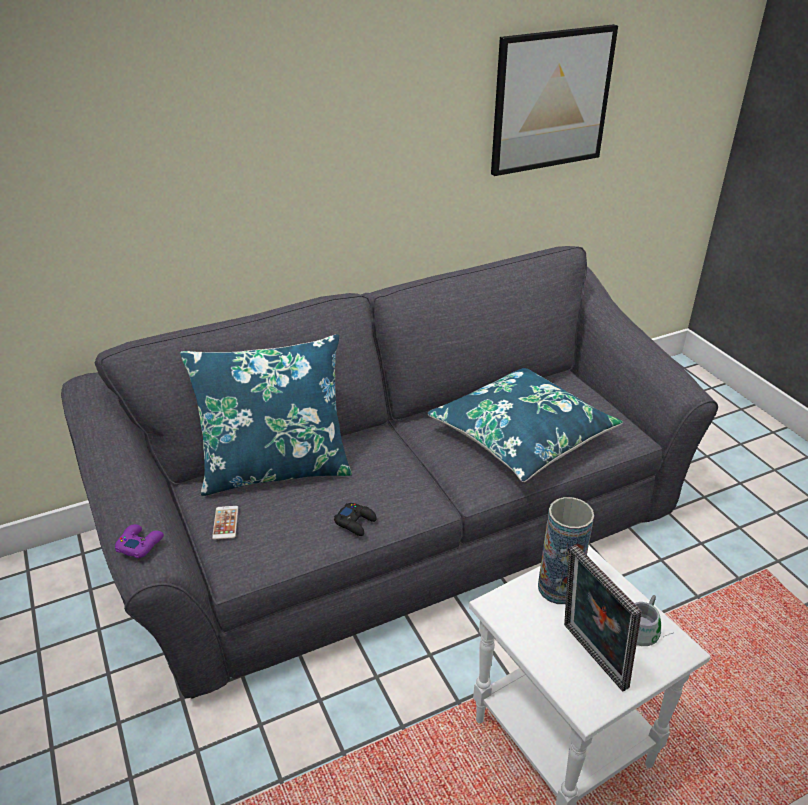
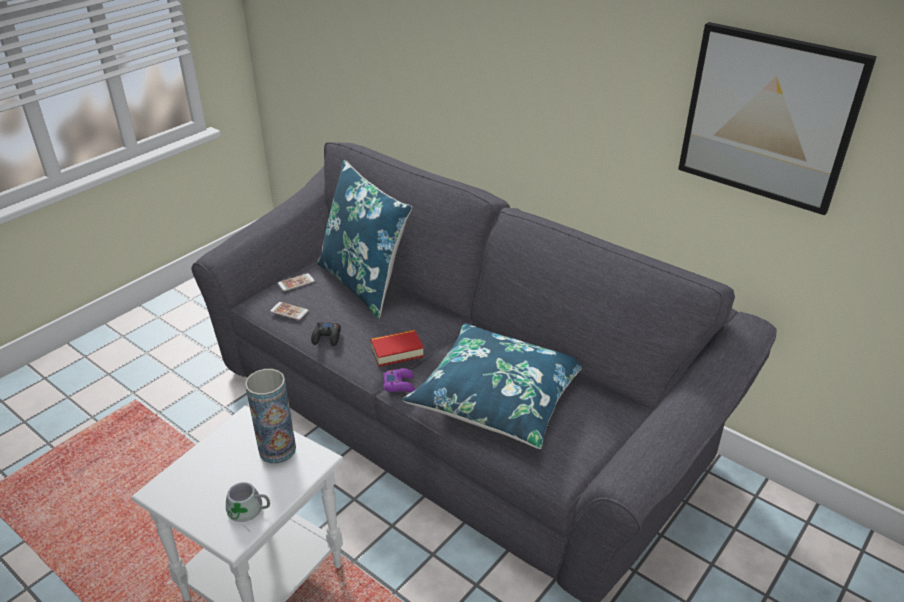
camera: 65 degrees right, 0 degrees up
purple game controller [115,524,164,558] -> purple game controller moved to [384,368,415,392]
picture frame [564,545,642,691] -> none
none -> phone [270,302,309,320]
none -> book [370,330,424,367]

